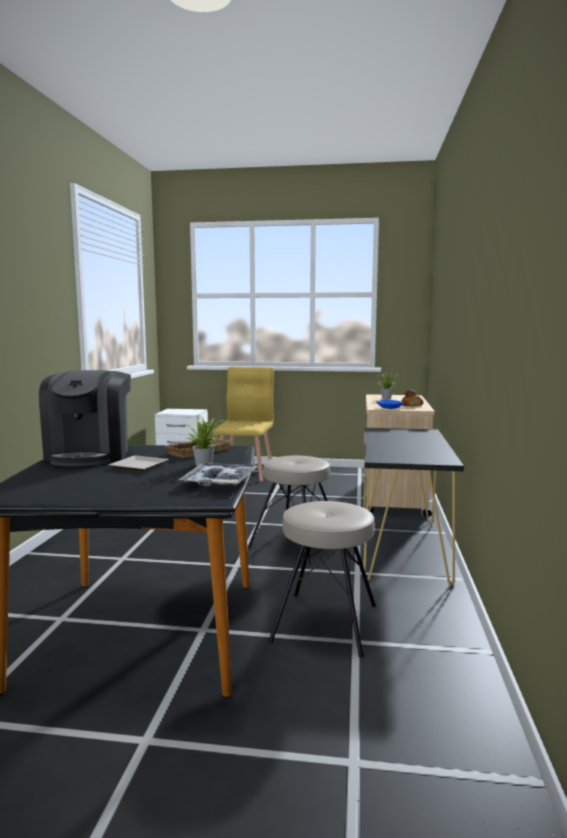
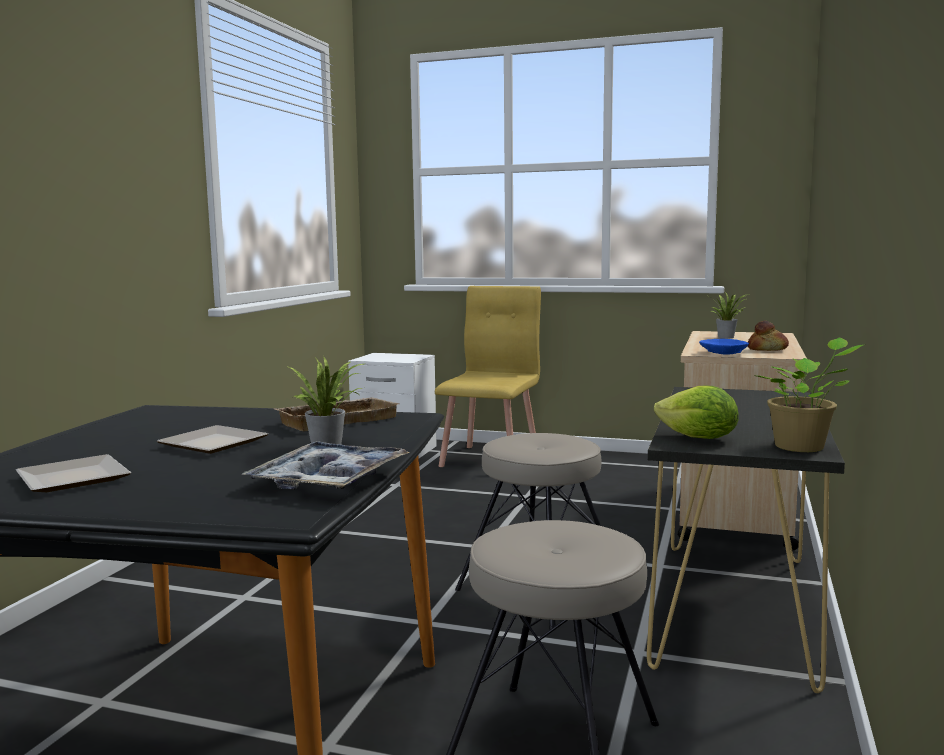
camera: 10 degrees right, 0 degrees up
coffee machine [39,370,131,467] -> none
none -> plate [16,454,131,492]
none -> lettuce [654,386,738,439]
none -> potted plant [753,338,866,452]

